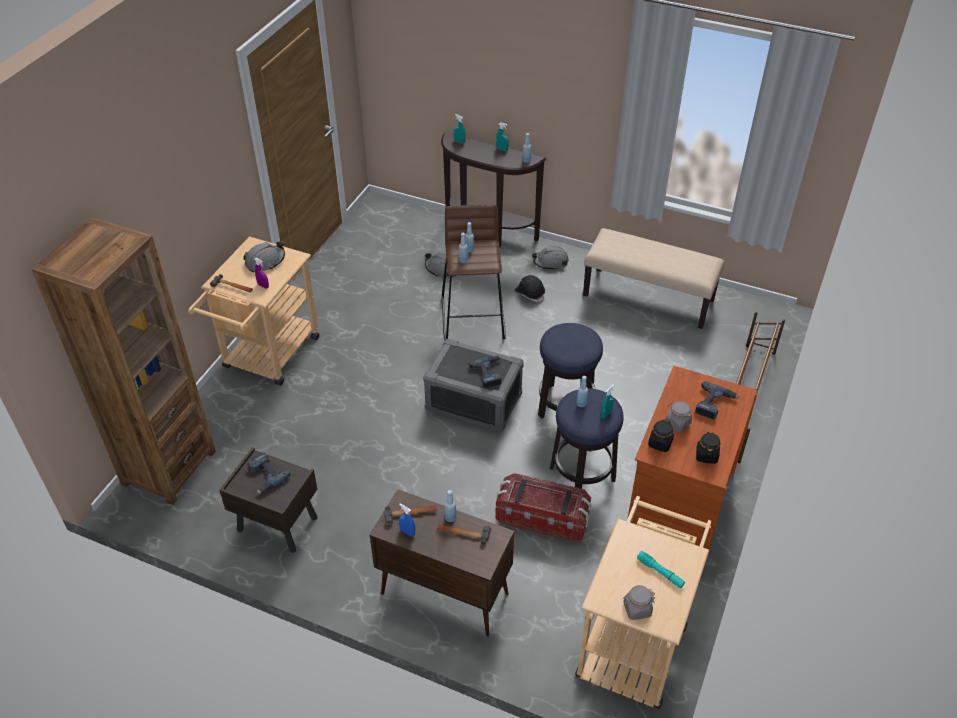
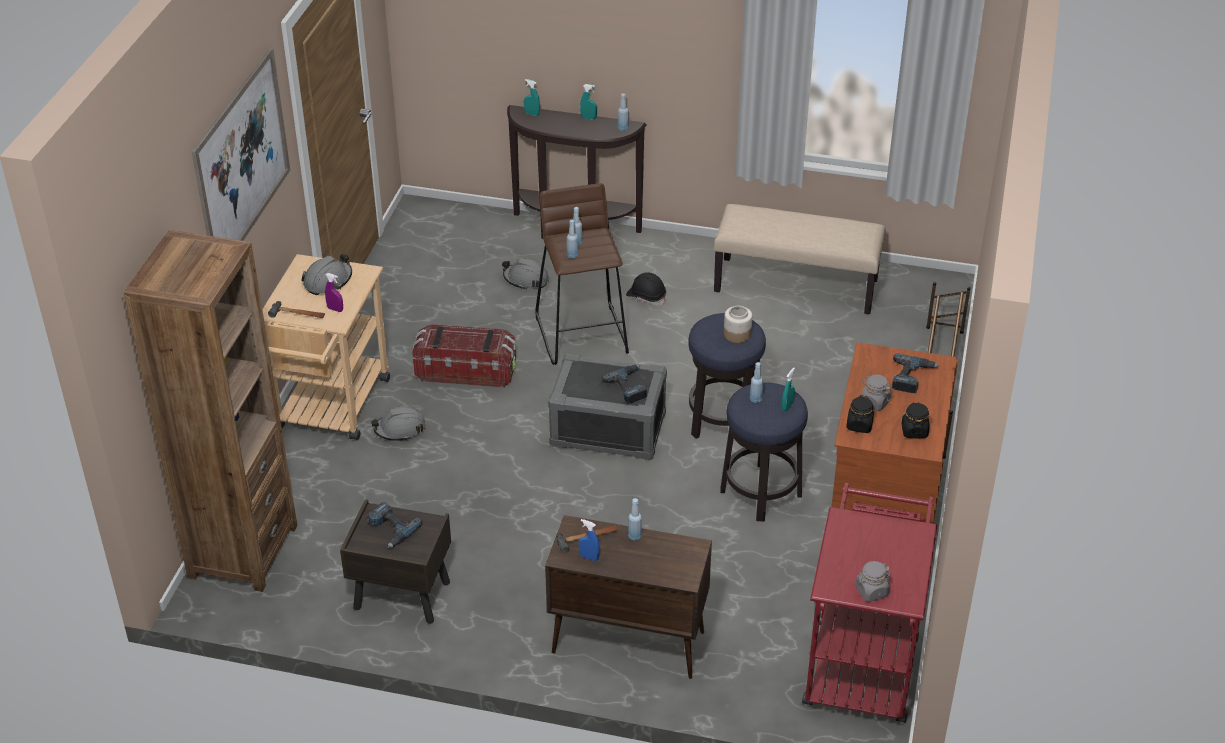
camera: 10 degrees left, 5 degrees down
hammer [437,524,491,545] -> none
storage box [495,473,591,542] -> storage box moved to [412,324,516,388]
grey hard hat [532,246,569,270] -> grey hard hat moved to [371,406,426,441]
beige cart [575,496,712,709] -> red cart [802,482,937,723]
turquoise flashlight [637,551,685,588] -> none
none -> picture [192,48,290,241]
none -> jar [724,306,752,343]

